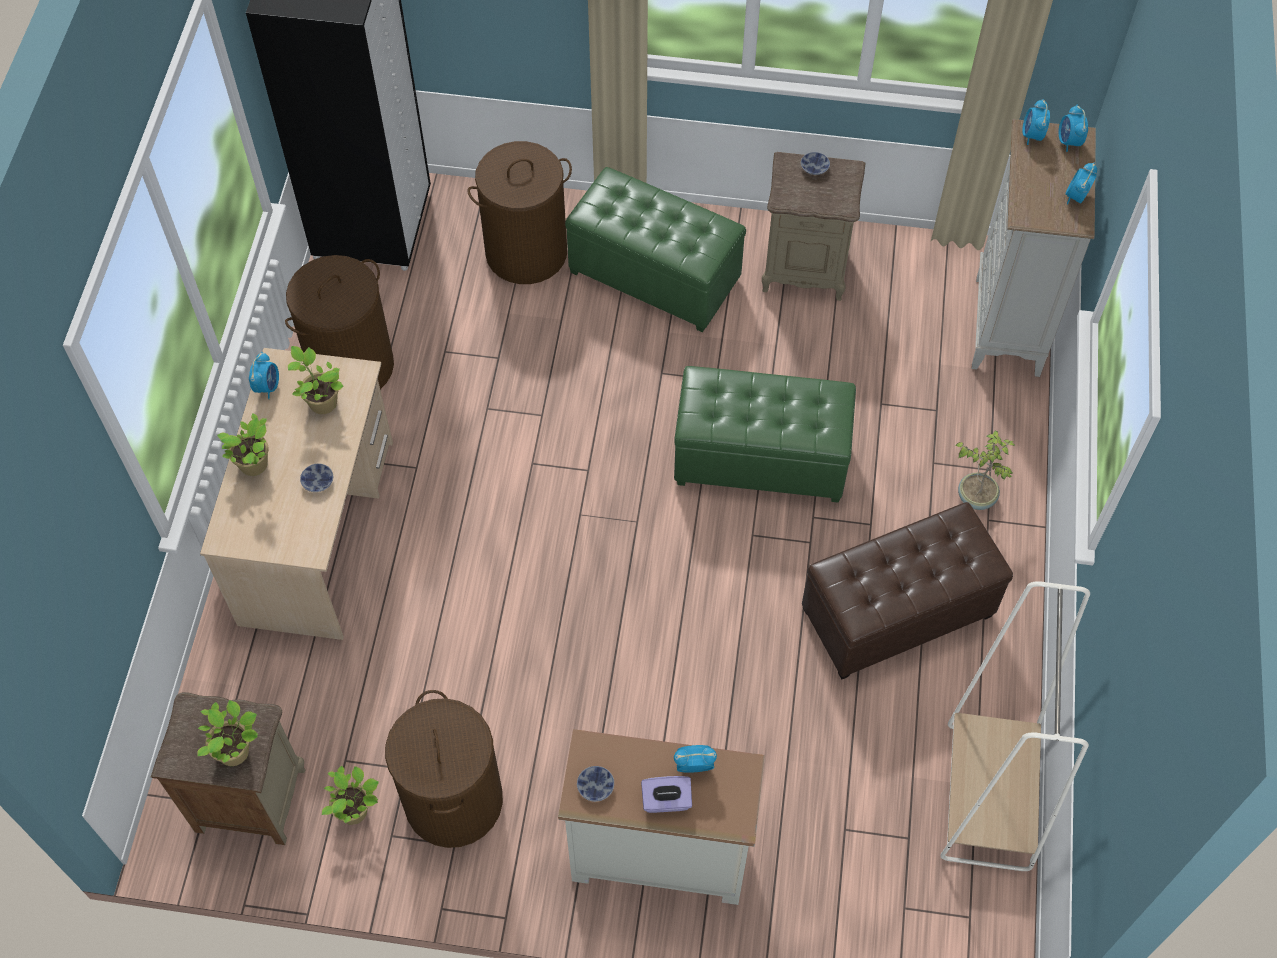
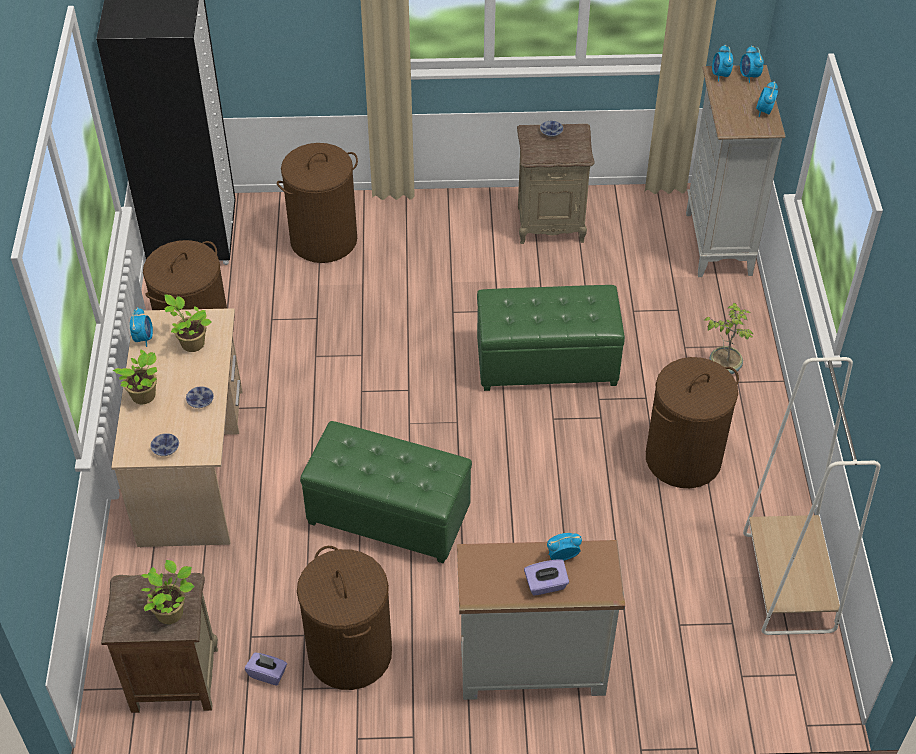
camera: 10 degrees left, 10 degrees down
potted plant [322,766,379,825] -> purple tissue box [245,652,287,686]
green ottoman [565,167,746,332] -> green ottoman moved to [300,421,472,564]
bowl [577,766,614,802] -> bowl moved to [150,433,179,456]
brown ottoman [802,502,1013,679] -> brown laundry basket [646,357,739,488]

